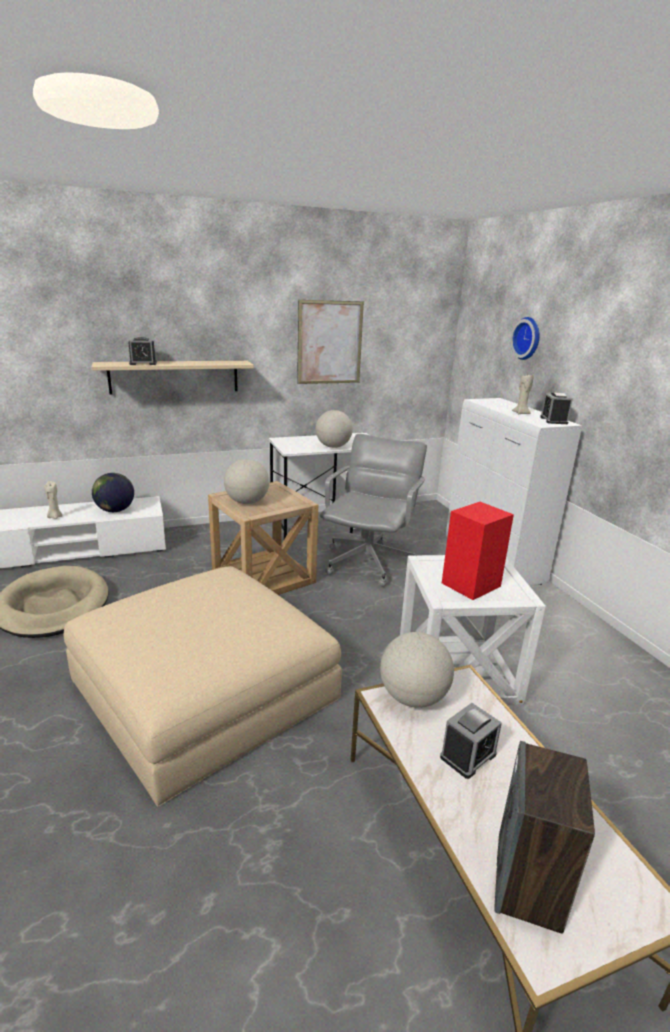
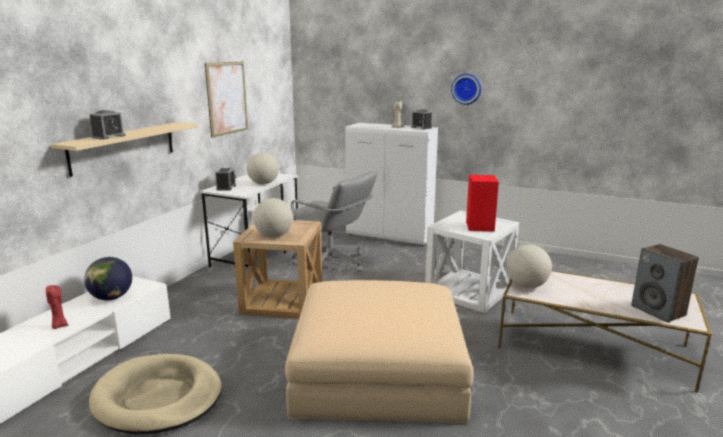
camera: 45 degrees left, 5 degrees down
beige candle [44,481,63,519] -> red candle [46,285,68,329]
grey office chair [320,434,427,587] -> grey office chair turned 150 degrees clockwise [291,171,377,272]
alarm clock [440,703,502,779] -> alarm clock moved to [215,168,236,191]
wall clock [510,317,540,360] -> wall clock moved to [451,74,481,105]

